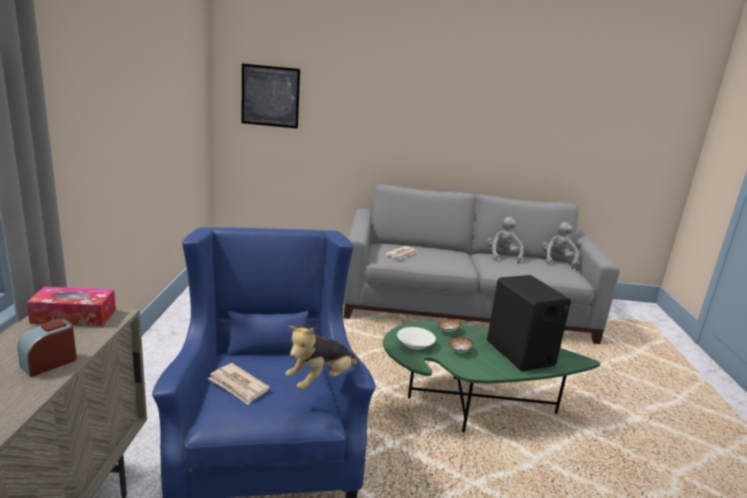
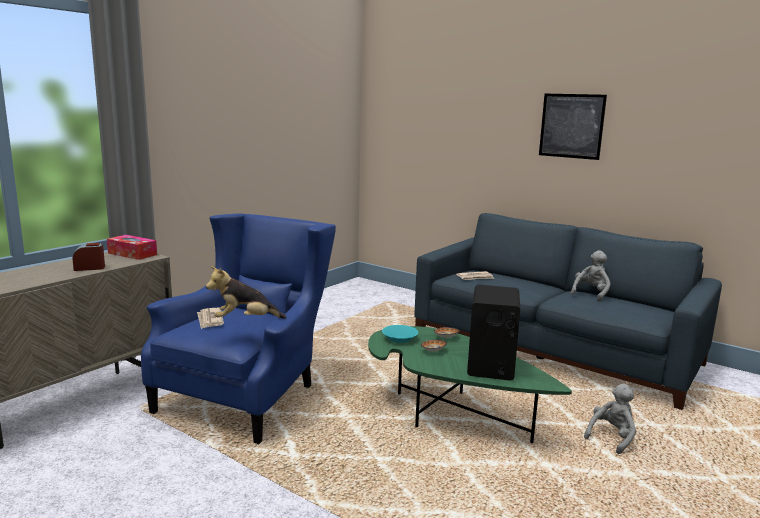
camera: 35 degrees right, 5 degrees down
picture [242,63,300,129] -> picture moved to [539,94,607,160]
grey sofa [344,185,620,344] -> blue sofa [414,213,722,410]
white bowl [397,327,436,350] -> turquoise bowl [382,325,418,343]
grey plush toy [542,222,579,269] -> grey plush toy moved to [584,383,636,454]

